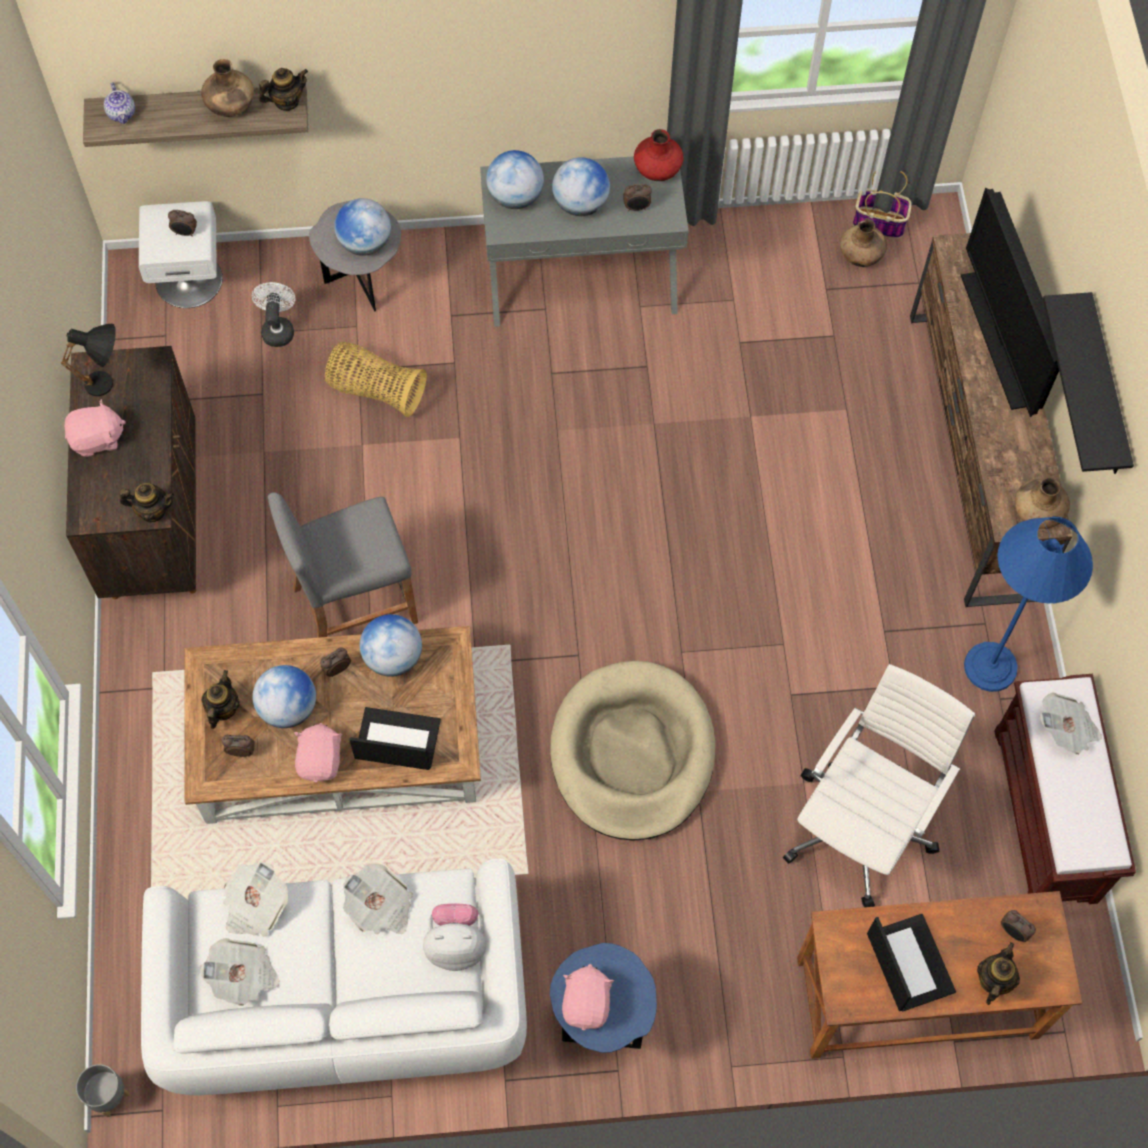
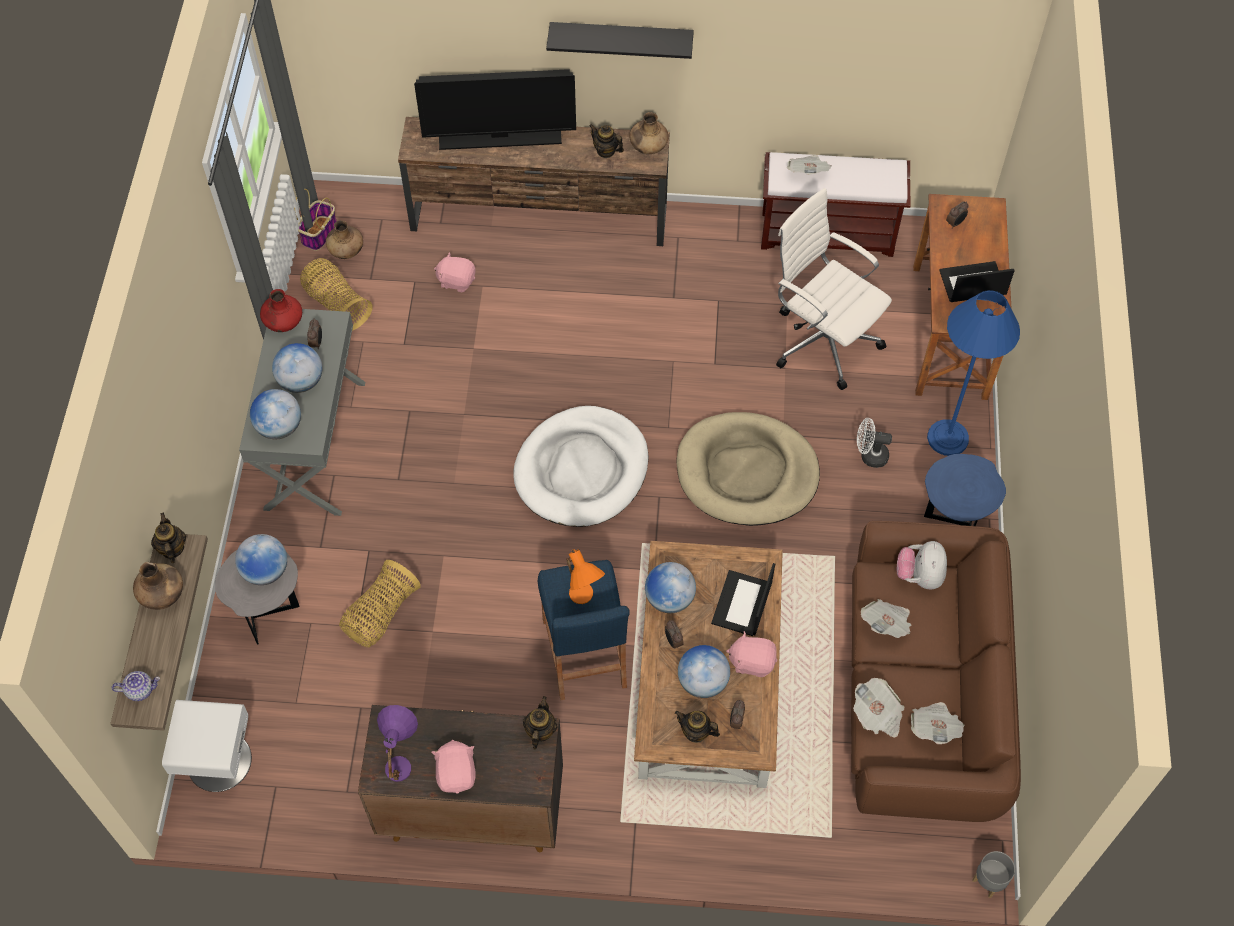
camera: 80 degrees left, 5 degrees down
black table lamp [61,324,116,396] -> purple table lamp [377,705,418,782]
white sofa [141,858,527,1095] -> brown sofa [851,521,1021,822]
alarm clock [168,210,197,237] -> none
white fan [252,282,295,347] -> white fan moved to [857,418,892,468]
grey stool [268,492,418,638] -> blue stool [538,560,630,701]
pink plush toy [562,964,614,1031] -> pink plush toy moved to [434,252,476,293]
blue floor lamp [964,516,1093,692] -> blue floor lamp moved to [927,290,1020,456]
teapot [977,942,1020,1005] -> teapot moved to [589,124,624,158]
none -> basket [300,258,372,331]
none -> white dog bed [513,406,649,527]
none -> orange table lamp [566,549,605,604]

